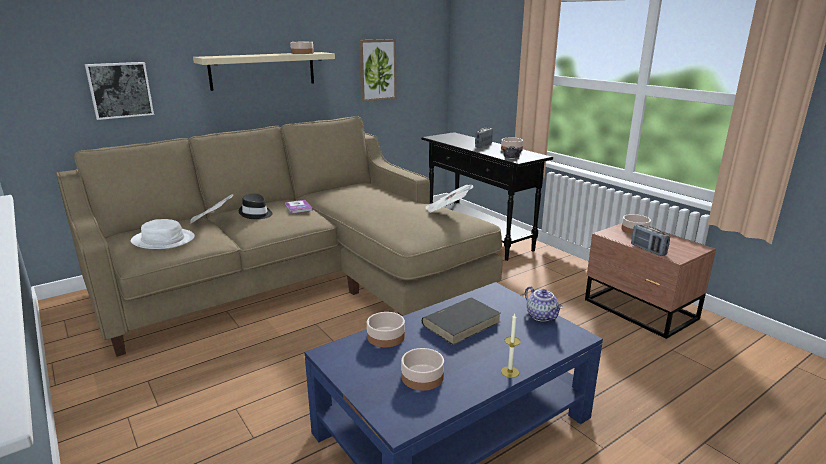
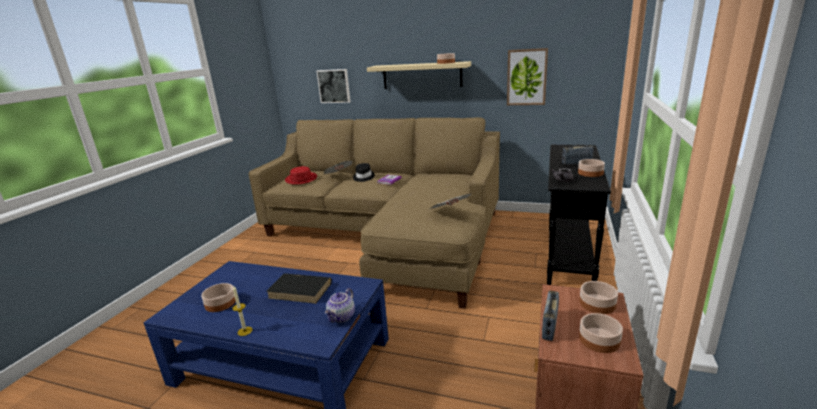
camera: 55 degrees right, 0 degrees up
white hat [131,219,195,249] -> red hat [285,166,317,185]
bowl [367,312,405,347] -> bowl moved to [579,313,623,353]

